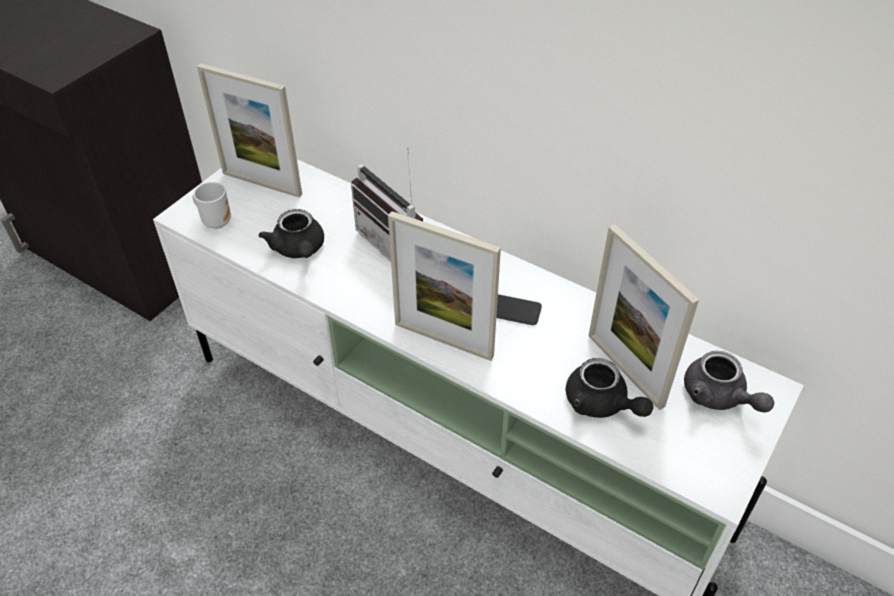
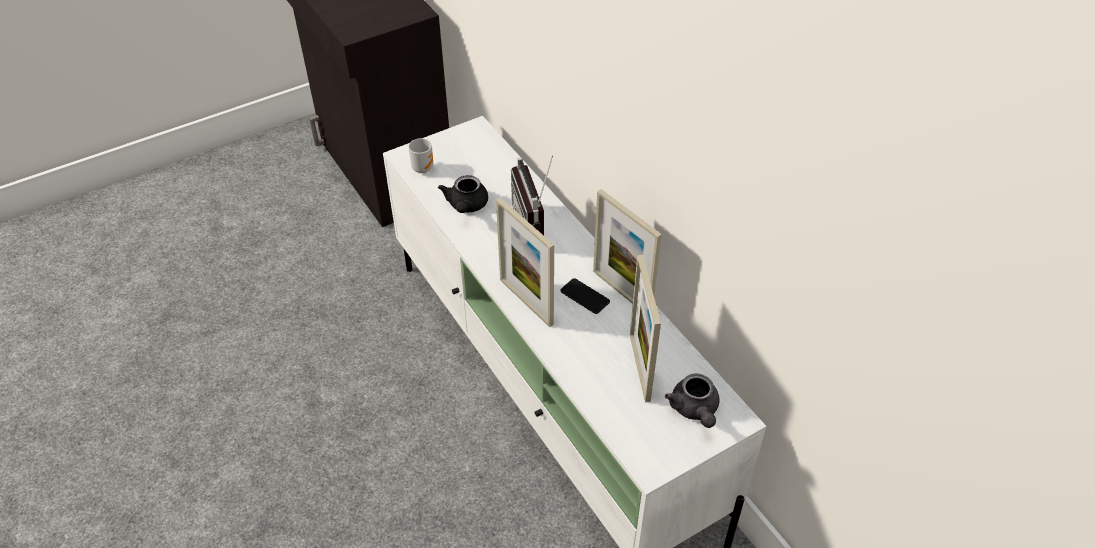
camera: 25 degrees right, 0 degrees up
picture frame [197,63,302,197] -> picture frame moved to [593,189,662,304]
black teapot [566,358,653,418] -> none

